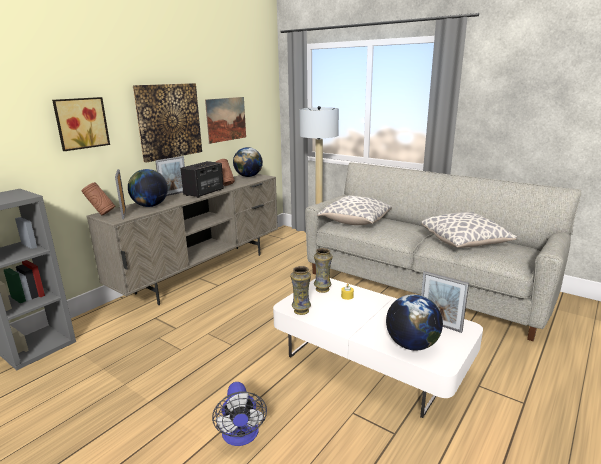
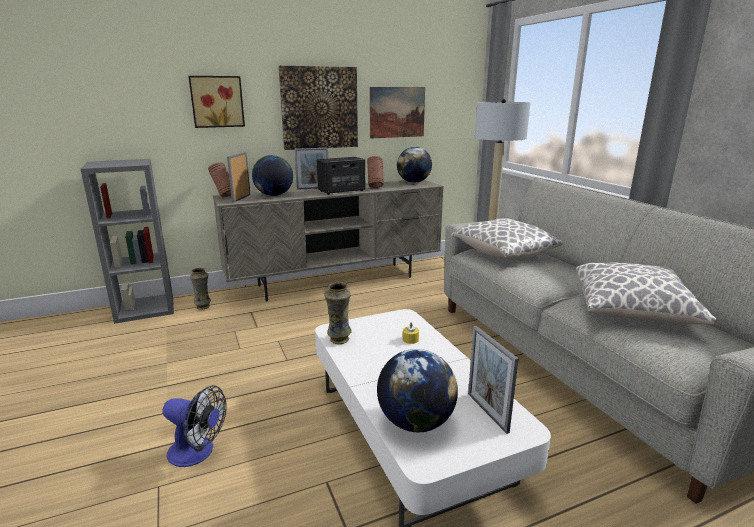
camera: 30 degrees right, 0 degrees up
fan [212,382,267,446] -> fan turned 90 degrees counterclockwise [162,385,227,467]
vase [314,248,333,293] -> vase moved to [190,268,211,310]

